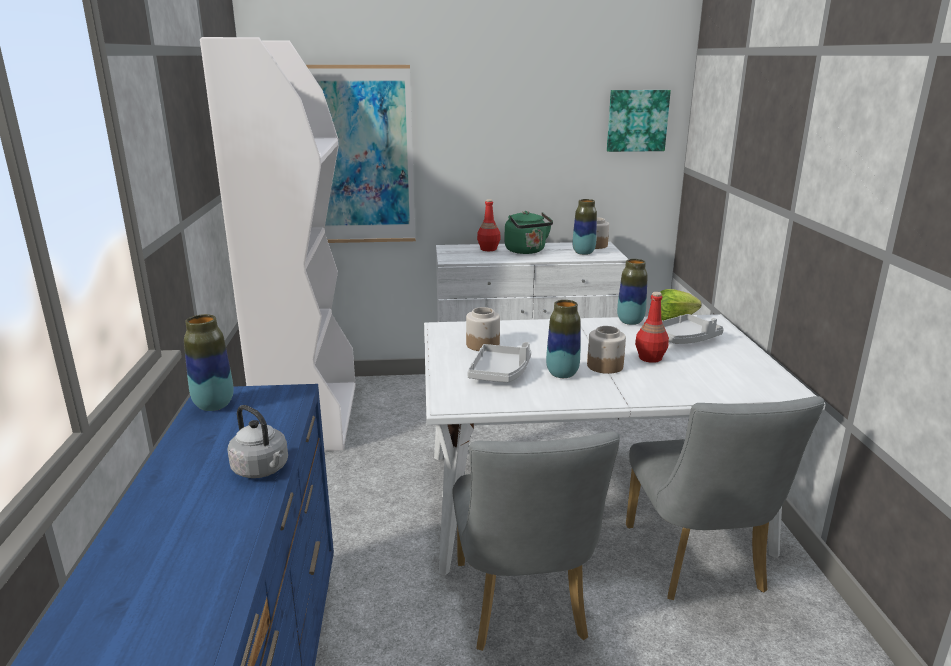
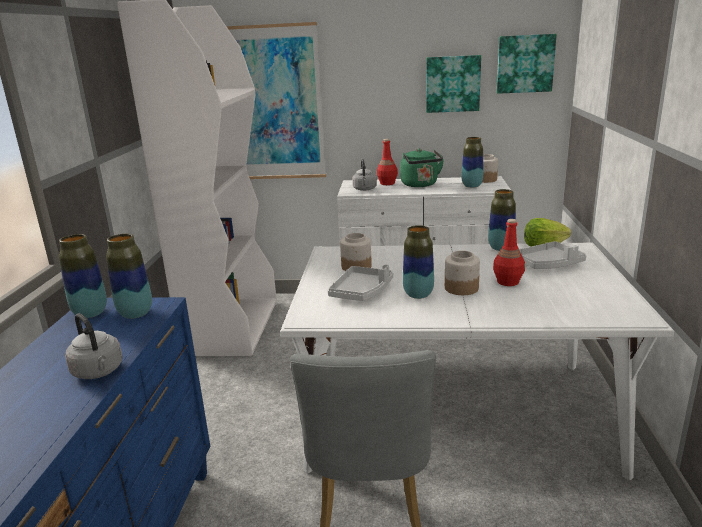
camera: 10 degrees right, 0 degrees up
grey chair [626,396,824,600] -> none
none -> vase [106,234,152,319]
none -> grey kettle [352,159,377,191]
none -> picture [426,55,481,113]

